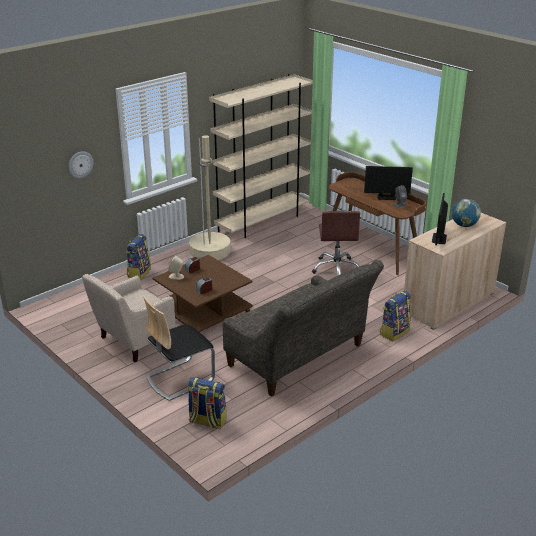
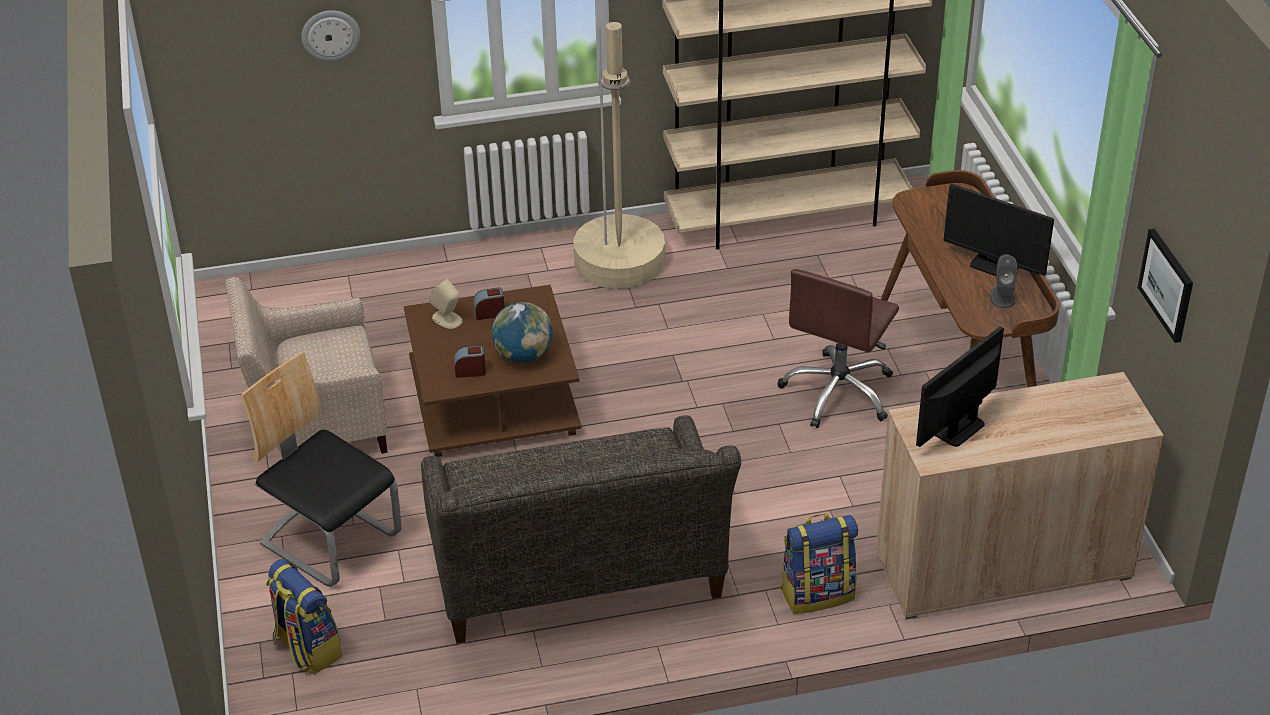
camera: 30 degrees right, 10 degrees up
backpack [126,234,151,280] -> none
chair [143,295,215,401] -> chair turned 45 degrees clockwise [241,351,402,587]
globe [452,199,481,227] -> globe moved to [492,302,552,363]
none -> picture [1138,228,1193,343]

